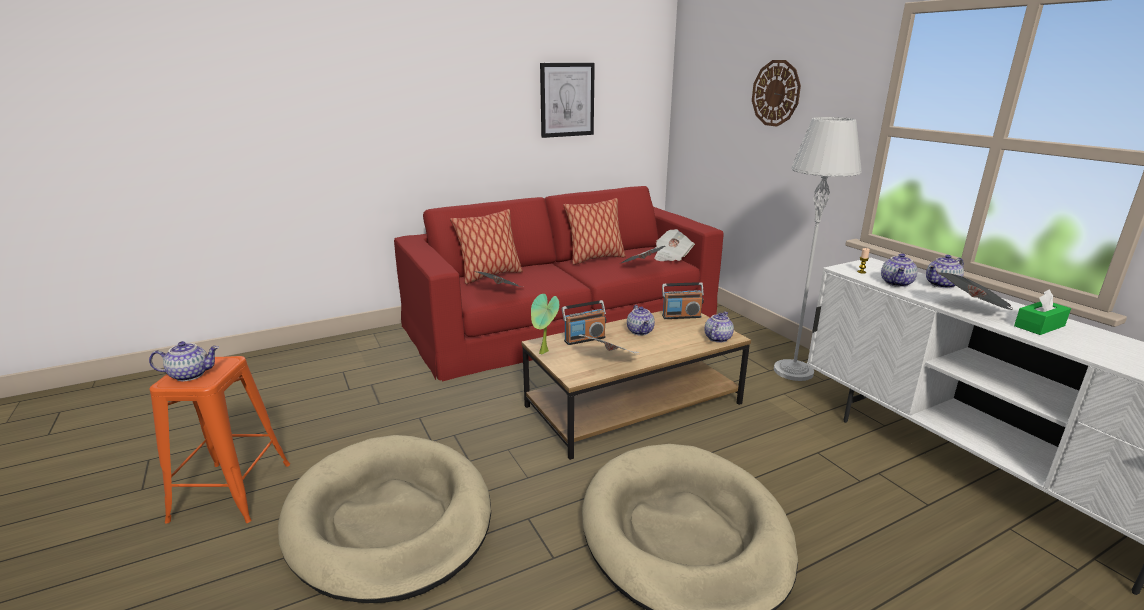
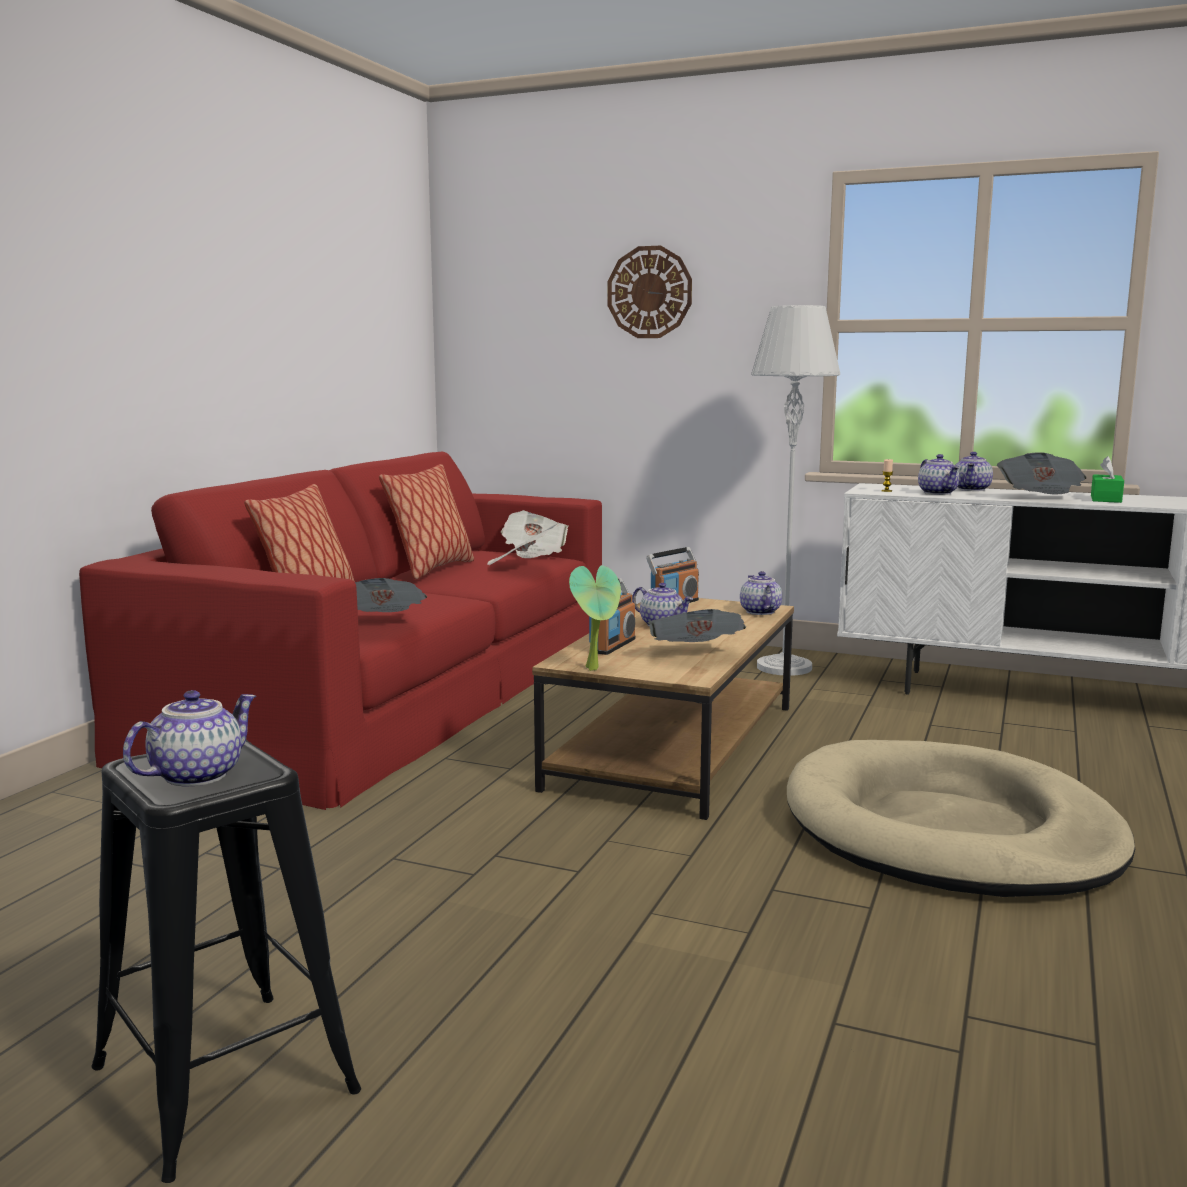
camera: 40 degrees left, 10 degrees down
orange stool [150,356,290,524] -> black stool [91,740,361,1183]
beige dog bed [278,435,491,603] -> none
picture [540,63,595,138] -> none

